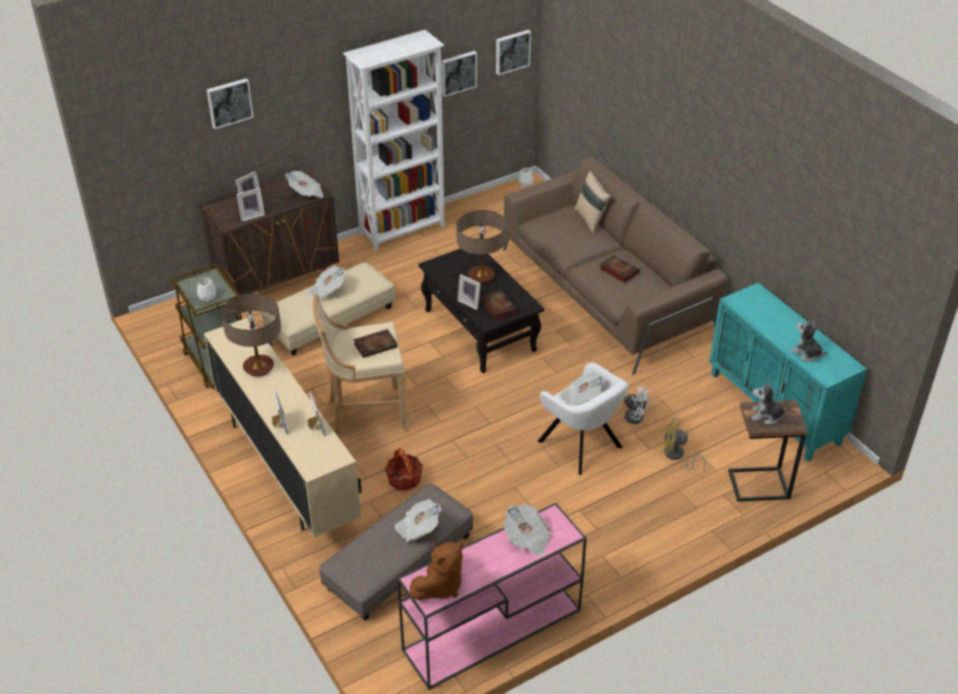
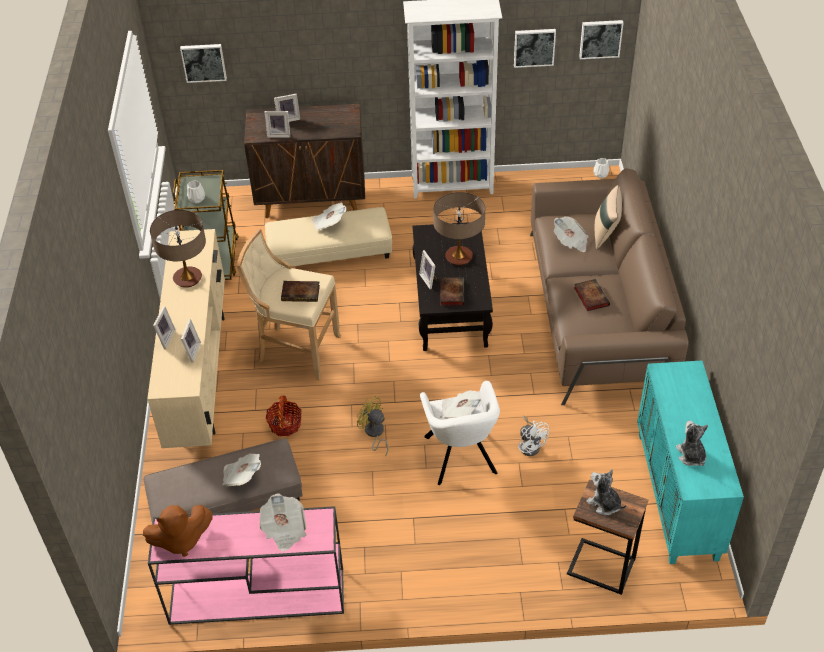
camera: 30 degrees right, 5 degrees up
picture [207,78,254,129] -> picture moved to [180,44,227,83]
newspaper [285,171,323,198] -> newspaper moved to [554,216,589,252]
yellow fan [664,417,706,471] -> yellow fan moved to [357,396,389,457]

